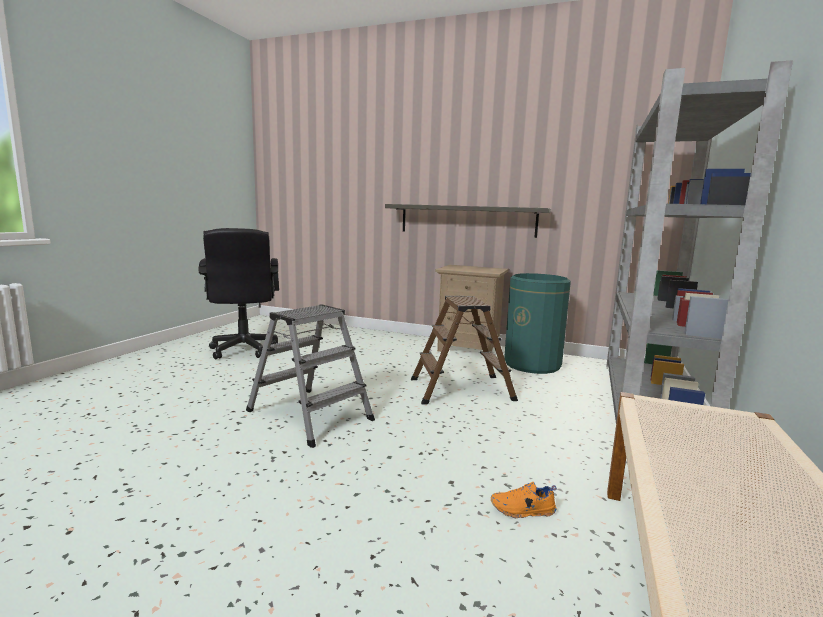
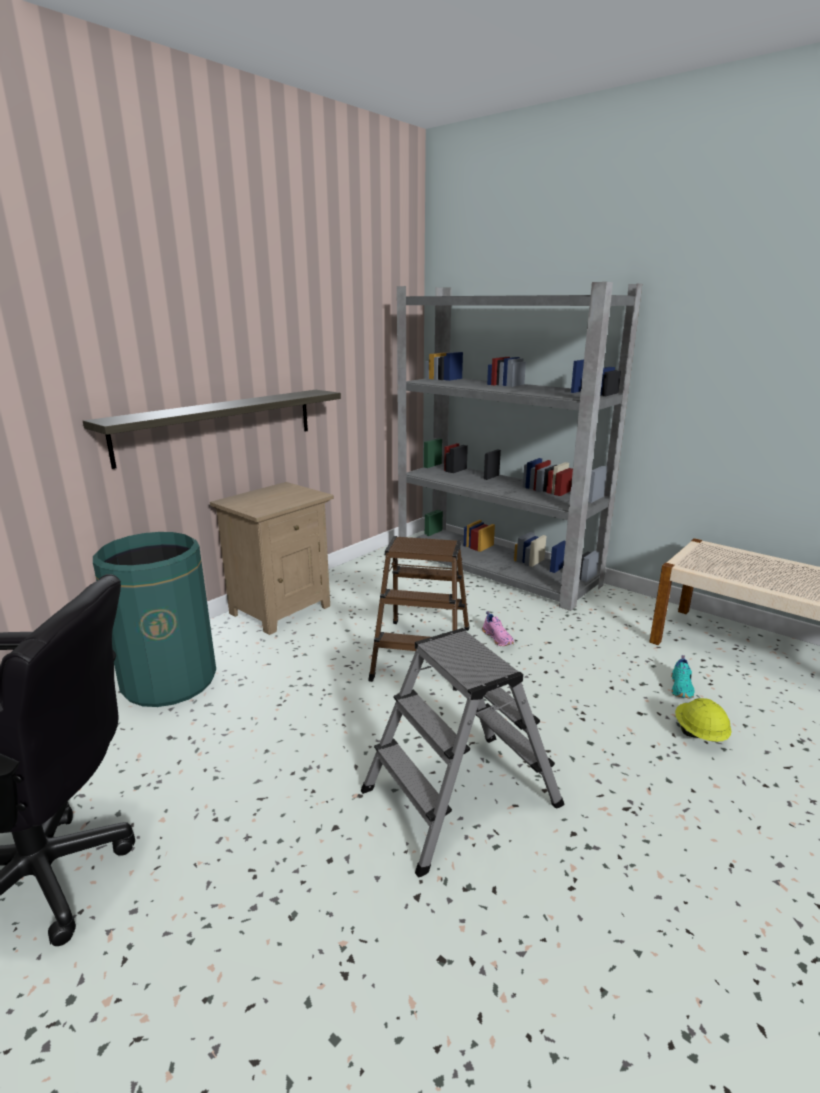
camera: 70 degrees left, 10 degrees up
orange shoe [491,482,557,518] -> turquoise shoe [671,655,694,699]
green trash can [504,273,571,374] -> green trash can moved to [93,532,216,707]
none -> pink shoe [482,611,514,646]
none -> yellow hard hat [675,698,732,742]

